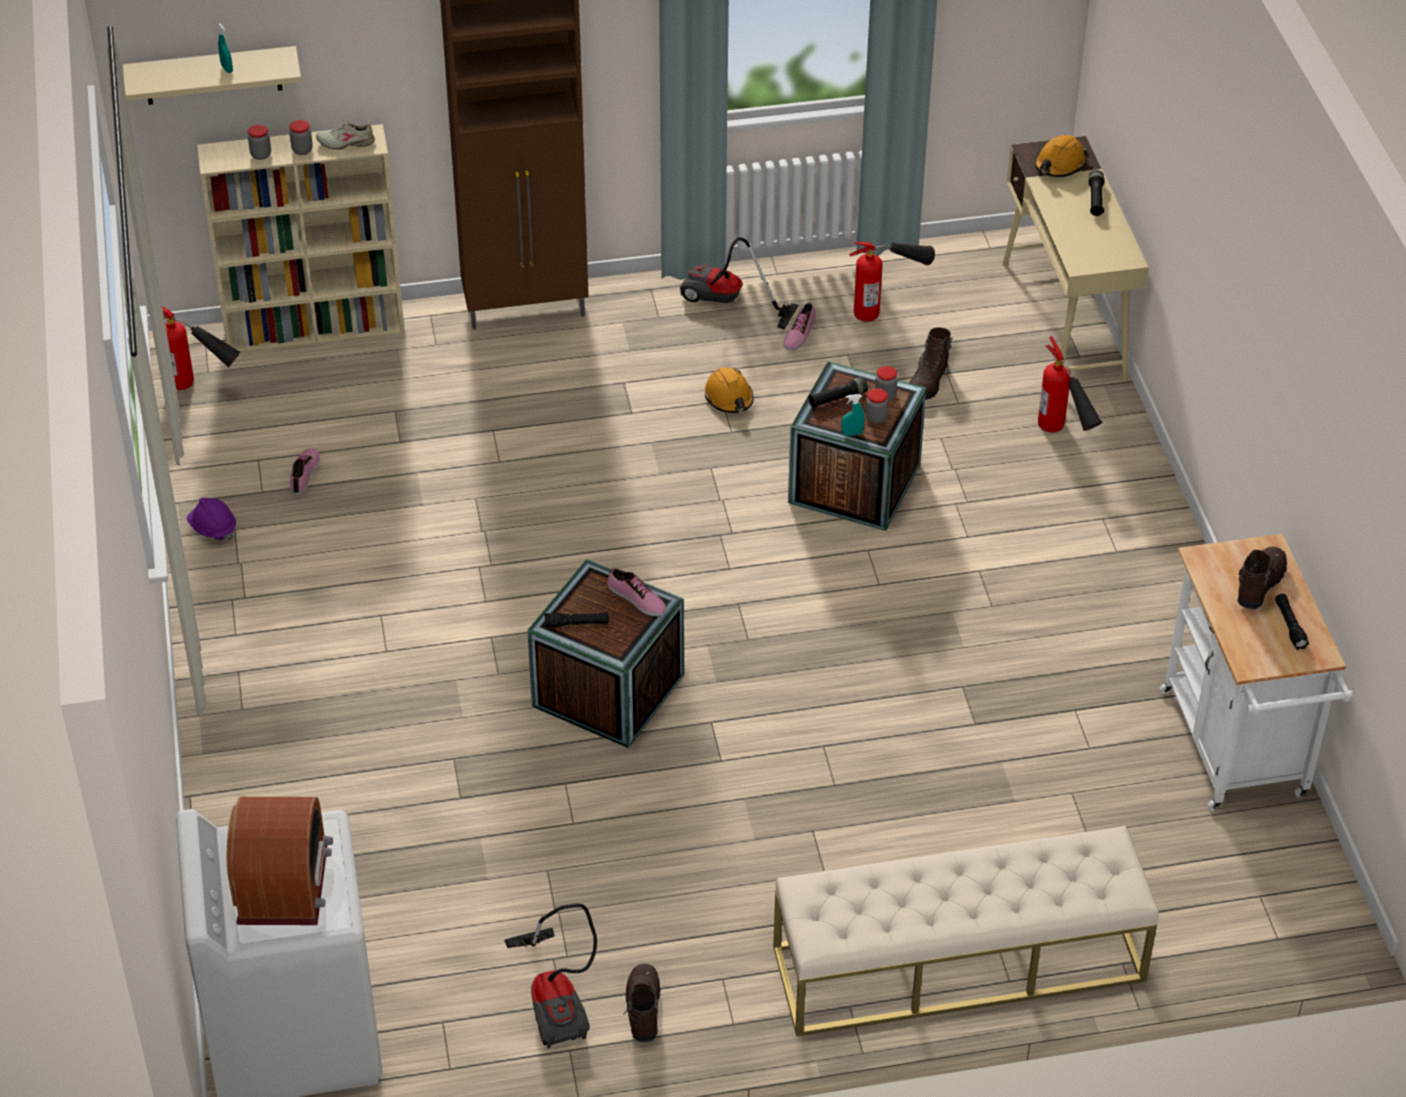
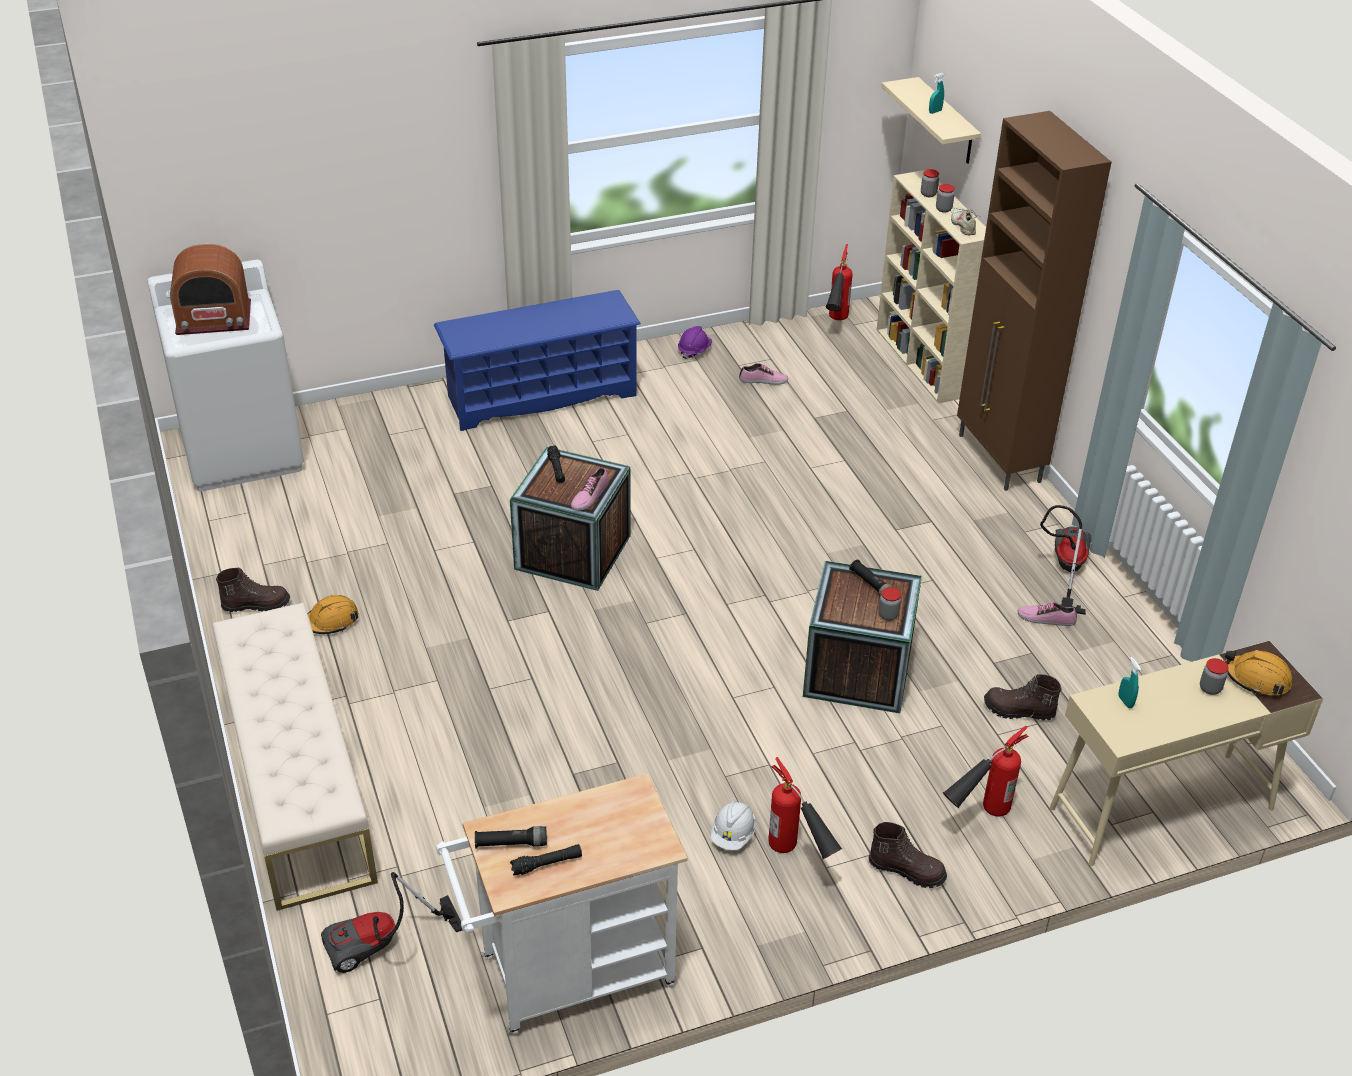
camera: 80 degrees right, 5 degrees down
vacuum cleaner [505,904,597,1048] -> vacuum cleaner moved to [321,872,463,973]
orange hard hat [705,367,754,413] -> orange hard hat moved to [307,595,359,634]
turquoise spray bottle [841,394,865,436] -> turquoise spray bottle moved to [1118,657,1141,708]
fire extinguisher [849,242,935,321] -> fire extinguisher moved to [768,757,843,859]
jar [865,388,888,424] -> jar moved to [1200,658,1229,695]
black flashlight [1088,170,1104,216] -> black flashlight moved to [475,826,547,849]
brown boot [1237,547,1287,609] -> brown boot moved to [869,822,947,888]
none -> blue shoe rack [434,290,641,431]
none -> white hard hat [711,801,756,850]

